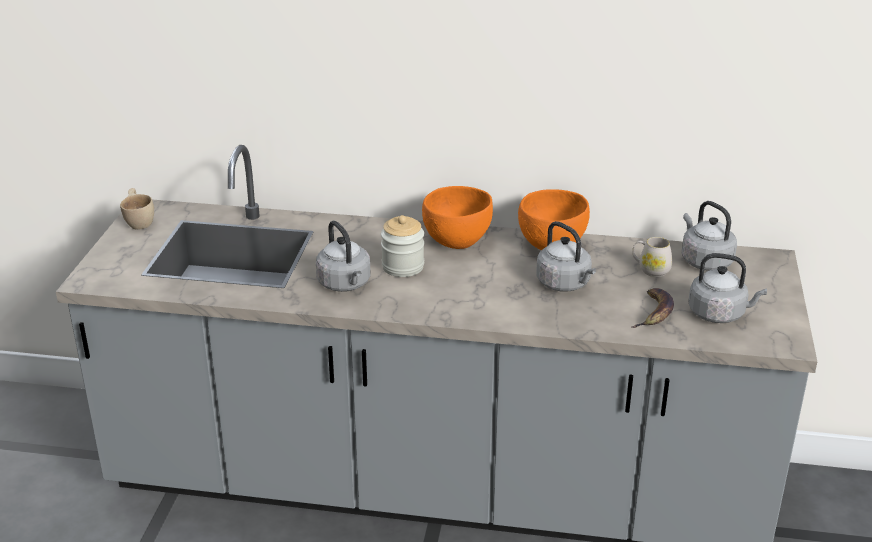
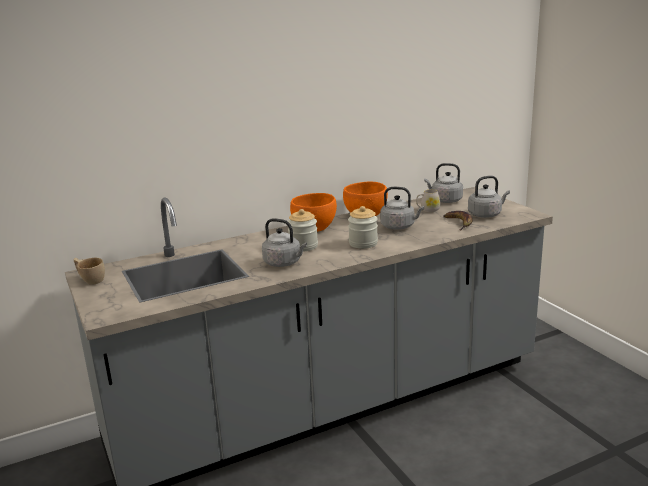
camera: 35 degrees left, 10 degrees down
none -> jar [348,206,378,249]

